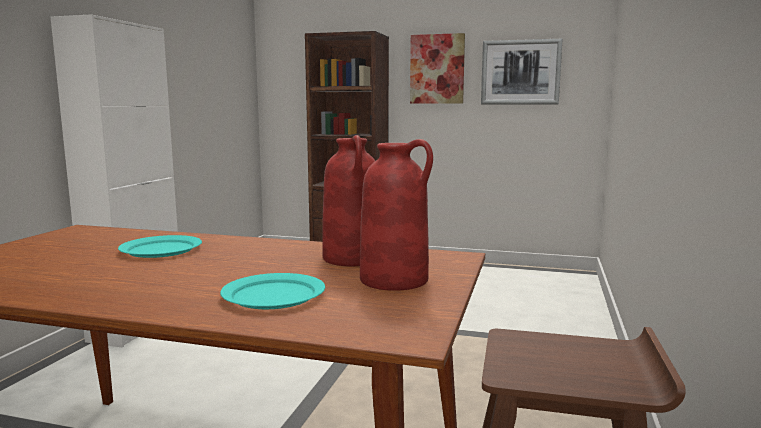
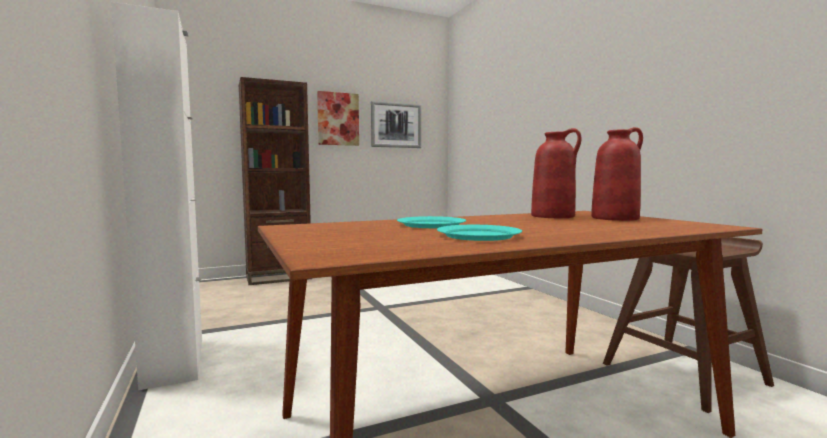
camera: 40 degrees left, 5 degrees down
turquoise plate [220,273,325,309] -> turquoise plate moved to [437,225,522,241]

